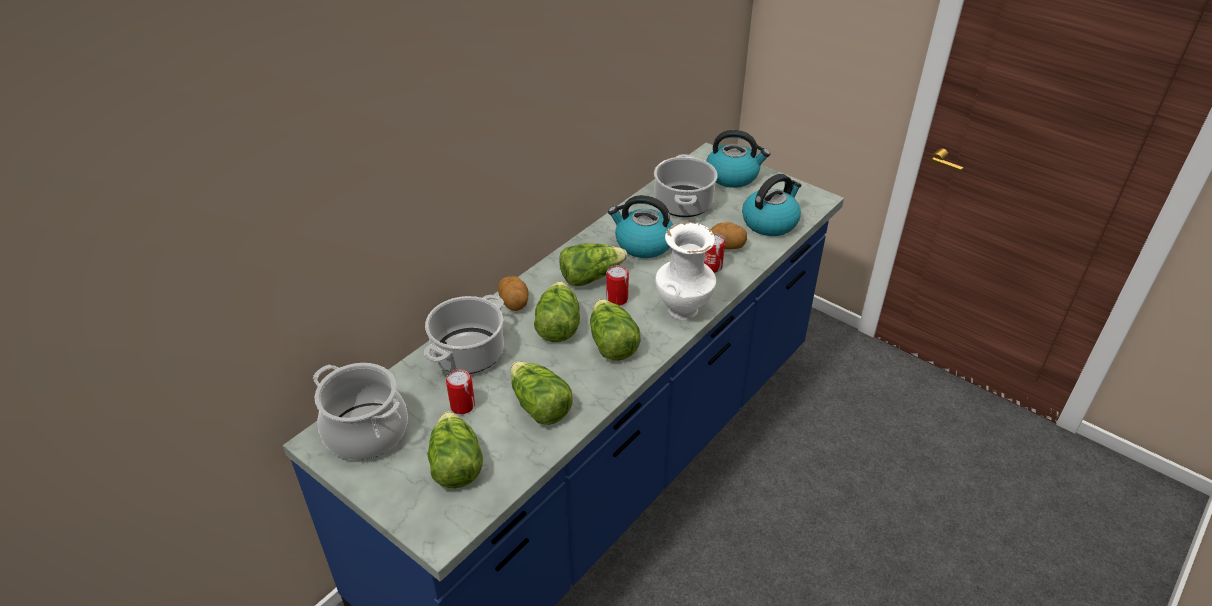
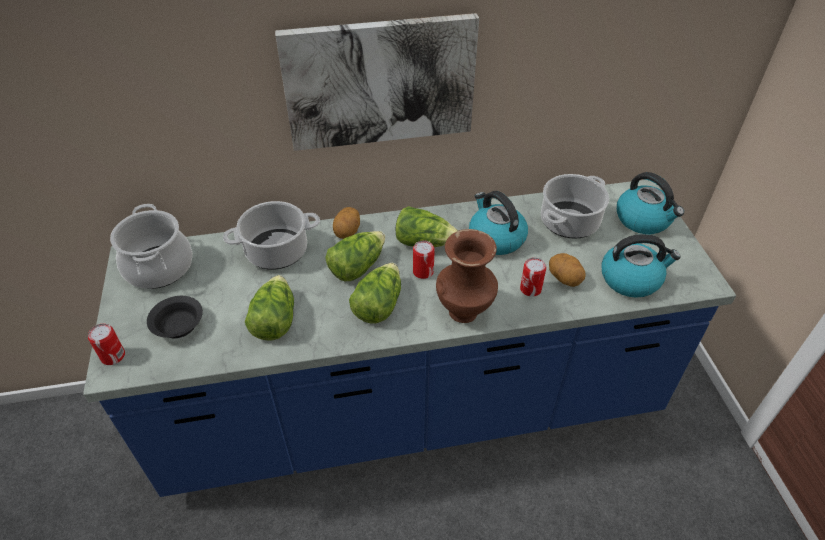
camera: 40 degrees right, 5 degrees up
lettuce [427,411,483,488] -> black bowl [147,296,203,338]
can [446,369,475,414] -> can moved to [88,324,125,365]
white vase [655,222,716,320] -> brown vase [436,229,498,323]
none -> picture [275,13,479,151]

